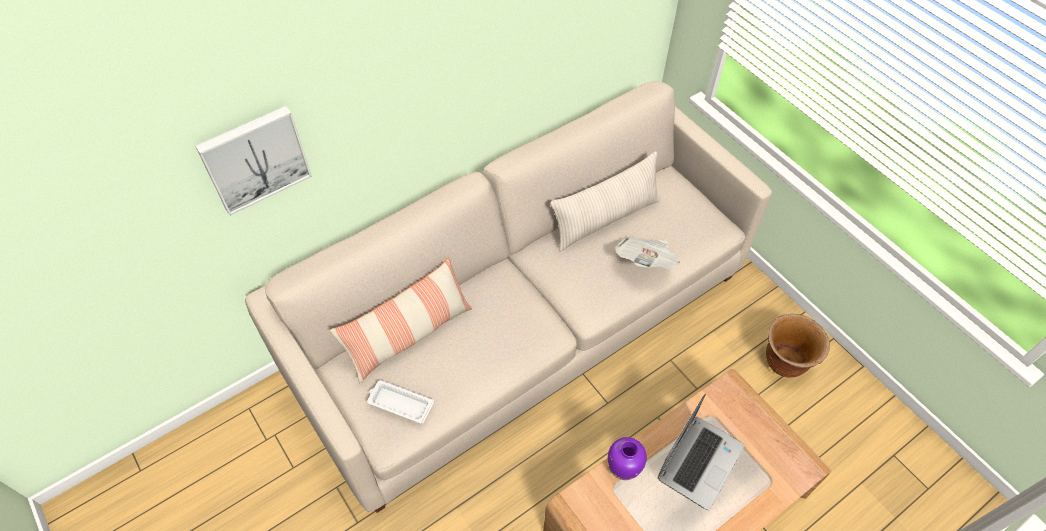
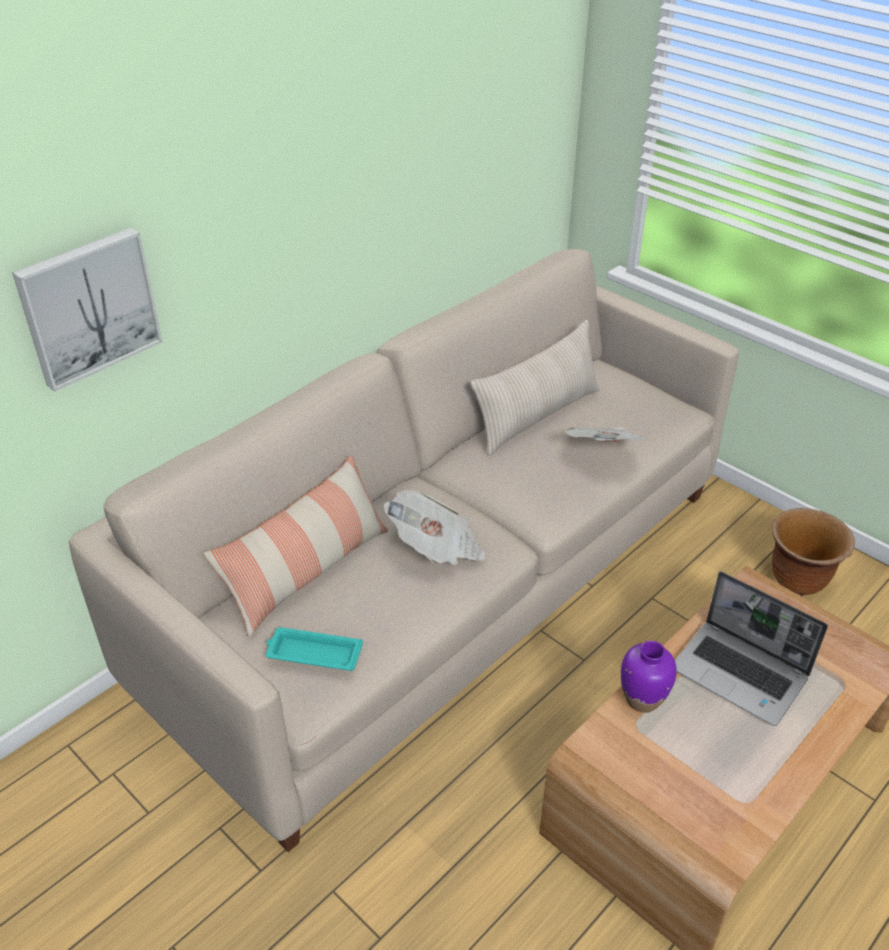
camera: 10 degrees left, 15 degrees down
white tray [367,380,434,424] -> turquoise tray [266,627,363,671]
laptop [657,393,744,510] -> laptop turned 105 degrees clockwise [675,572,828,726]
none -> newspaper [384,489,486,565]

